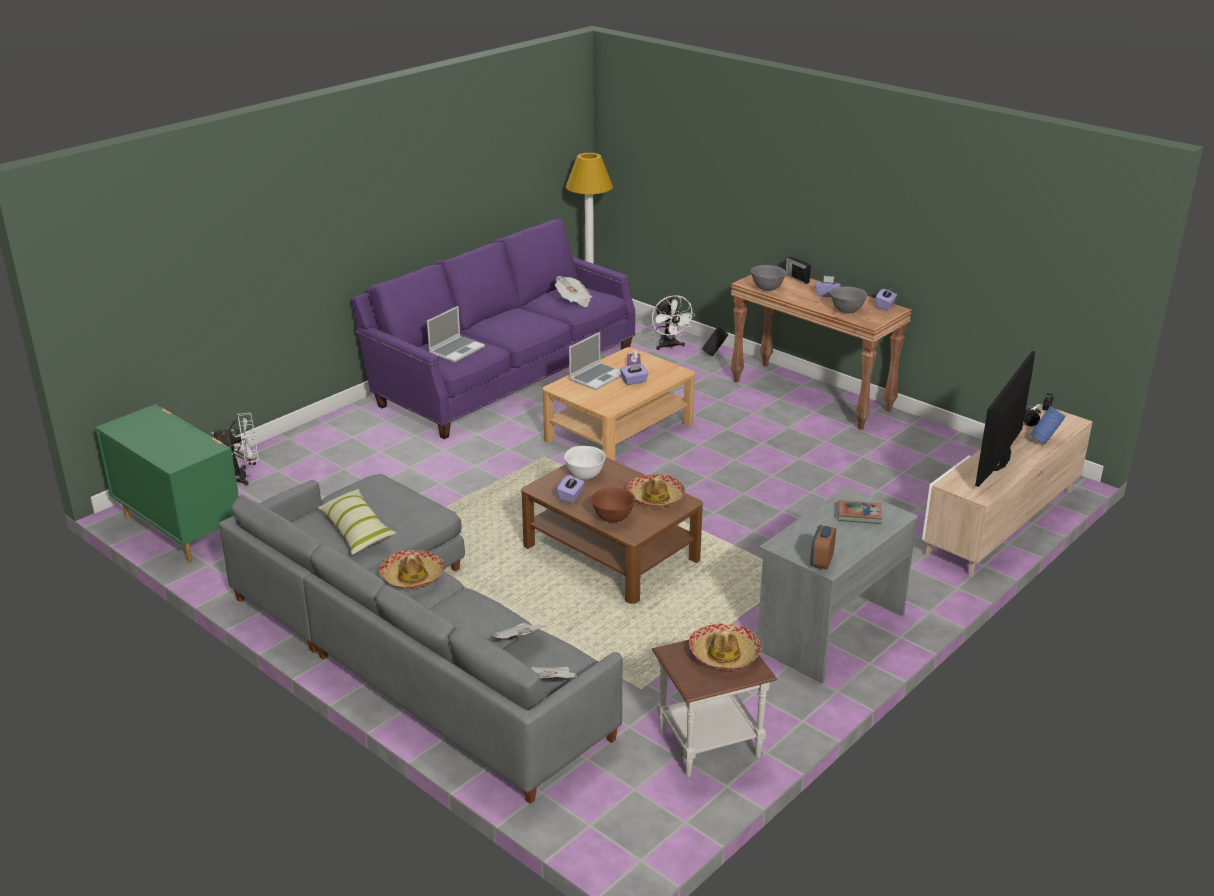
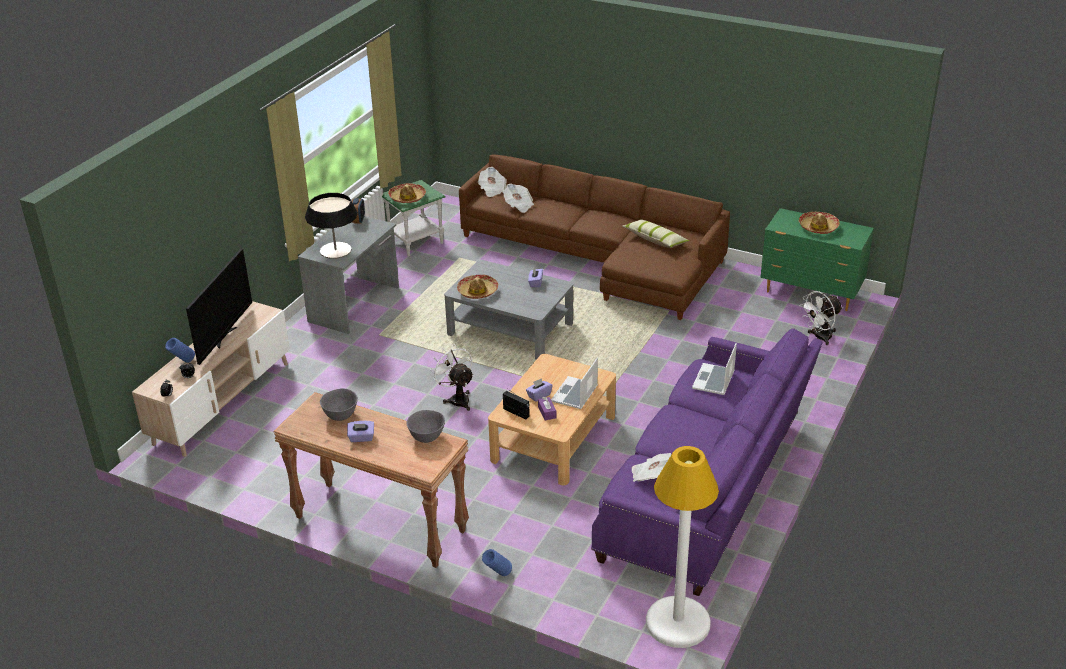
camera: 165 degrees right, 5 degrees up
grey sofa [219,474,623,804] -> brown sofa [459,154,730,320]
hat [379,550,445,589] -> hat moved to [799,212,840,234]
brown coffee table [521,457,703,604] -> grey coffee table [444,260,573,360]
white bowl [564,446,606,479] -> none
brown bowl [591,488,635,523] -> none
white fan [652,295,695,350] -> white fan moved to [430,345,474,411]
brown side table [652,640,777,777] -> green side table [382,180,446,256]
black vase [702,327,728,356] -> blue vase [482,549,512,576]
radio [785,256,811,284] -> radio moved to [503,389,530,419]
book [838,500,882,524] -> table lamp [305,193,358,259]
purple tissue box [875,287,897,310] -> none

